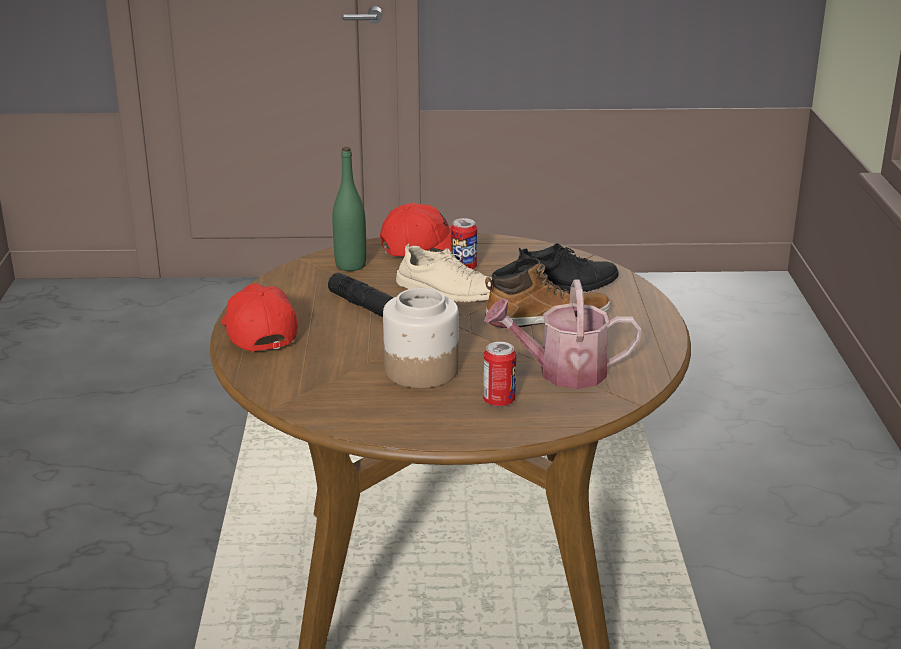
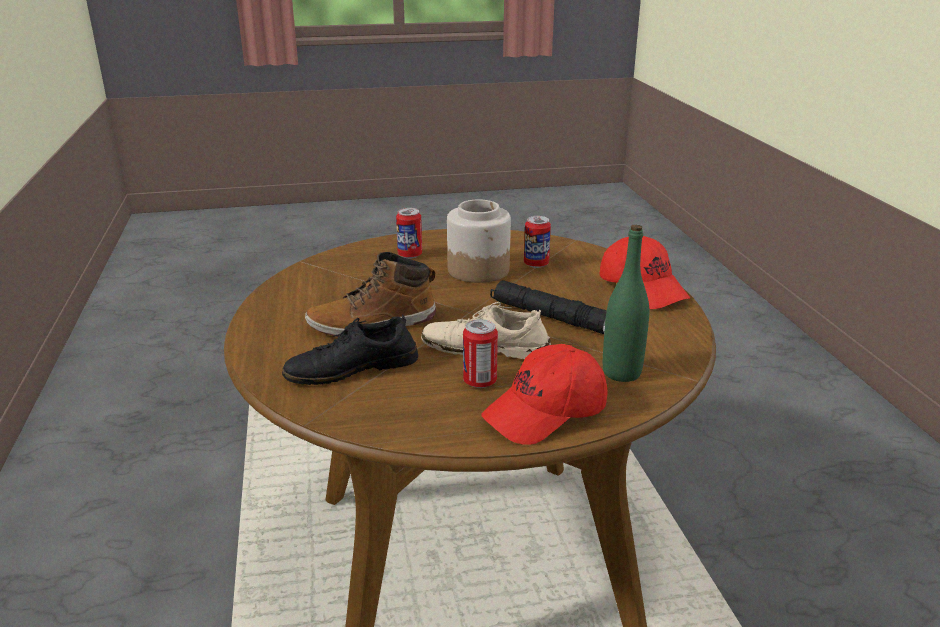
camera: 170 degrees right, 0 degrees up
watering can [484,279,642,389] -> none
none -> can [524,216,551,268]

